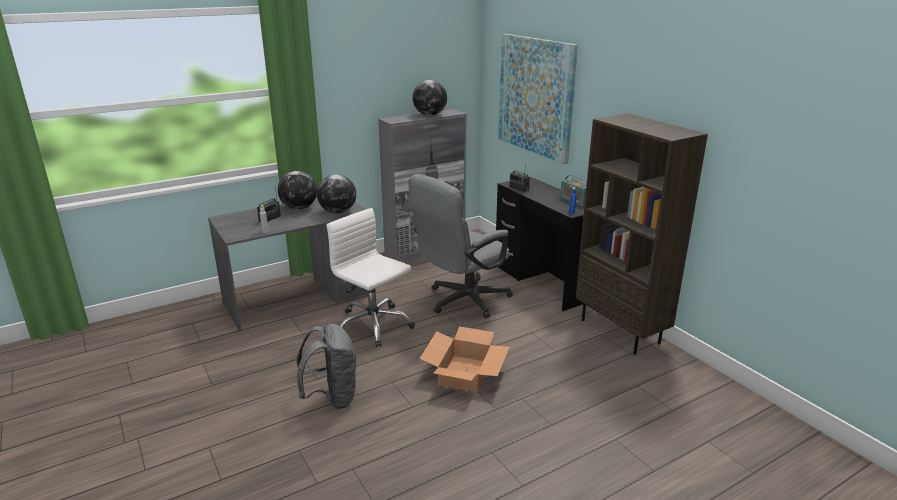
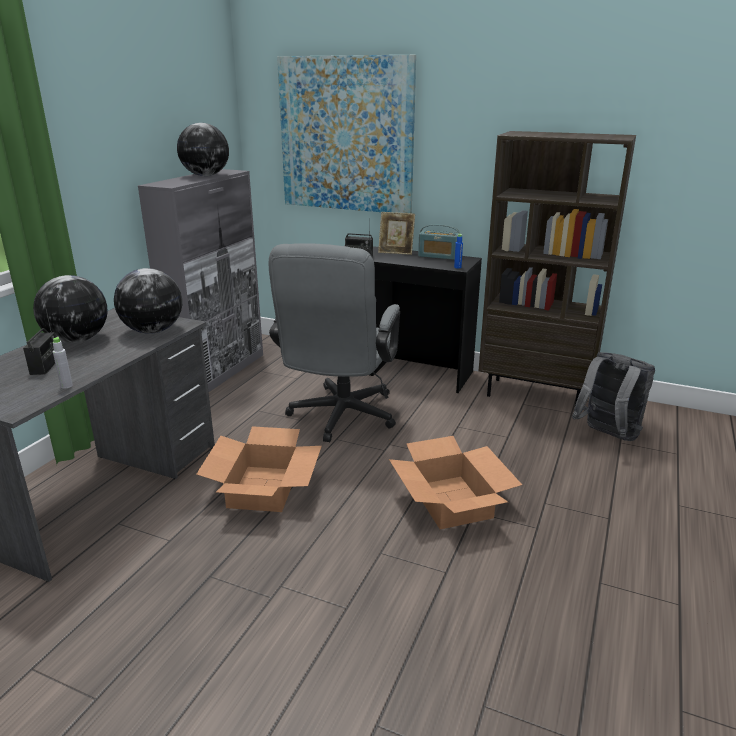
camera: 35 degrees left, 0 degrees up
grey backpack [296,323,356,409] -> grey backpack moved to [572,352,655,441]
white office chair [326,208,415,348] -> cardboard box [196,426,322,512]
none -> picture frame [378,212,415,255]

